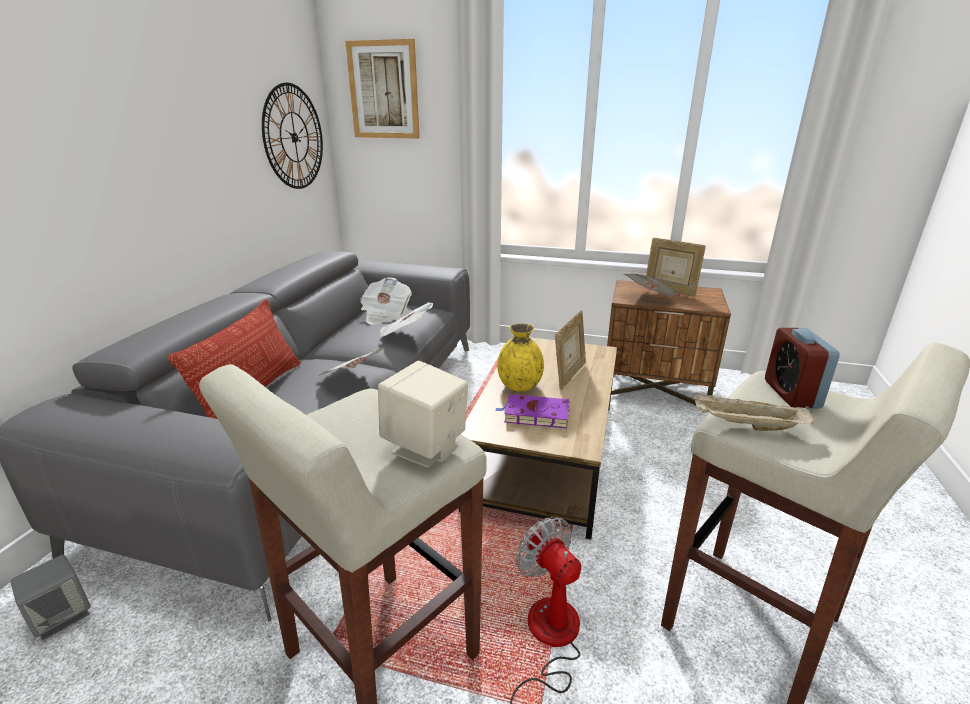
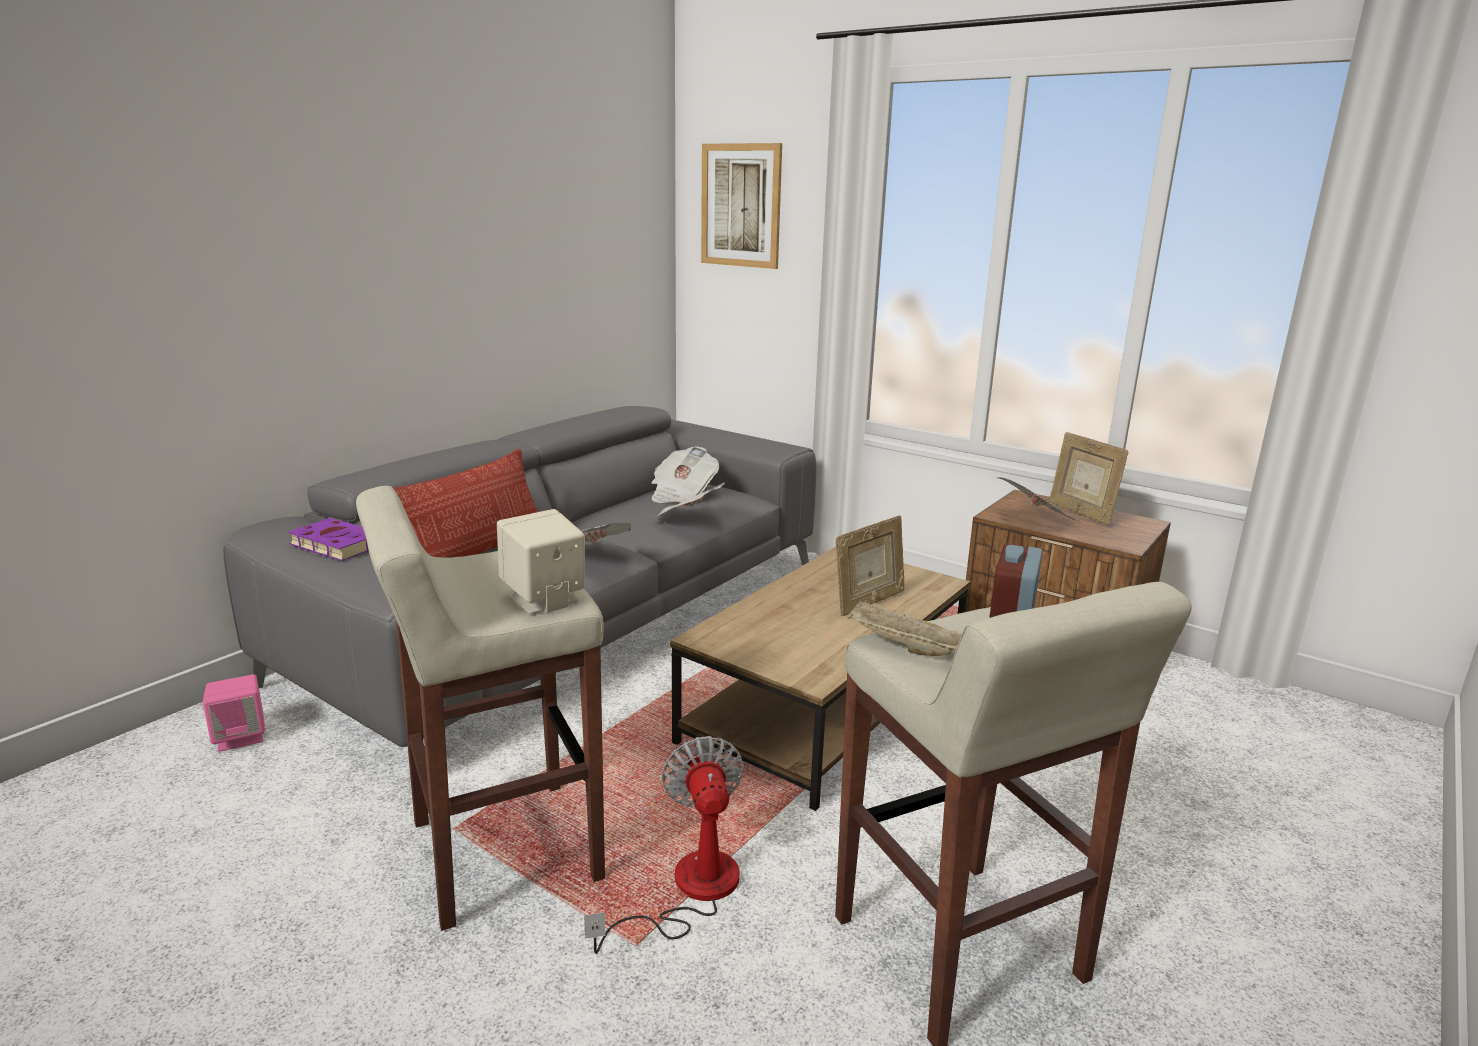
camera: 20 degrees right, 5 degrees down
grey speaker [11,555,90,640] -> pink speaker [203,674,265,752]
wall clock [262,82,323,189] -> none
purple book [495,394,570,428] -> purple book moved to [288,518,369,561]
yellow vase [497,323,544,392] -> none

